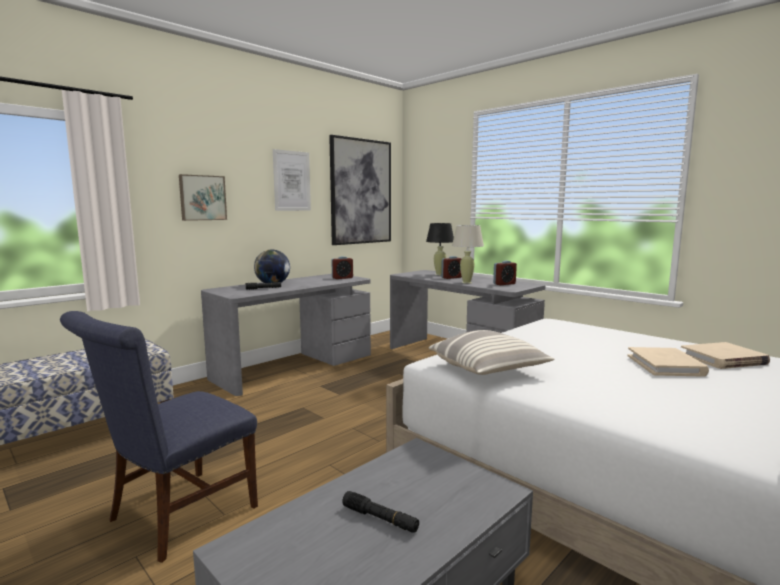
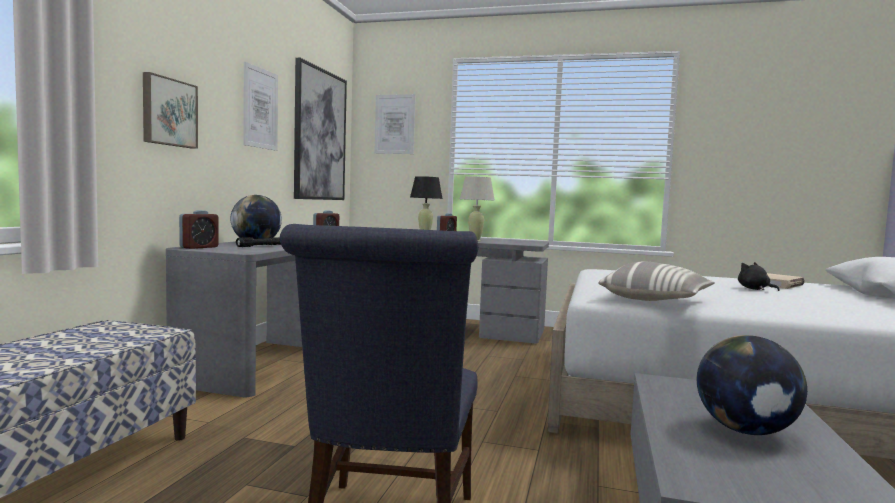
camera: 30 degrees left, 5 degrees down
black flashlight [342,491,419,533] -> globe [697,335,807,435]
alarm clock [493,260,517,286] -> alarm clock moved to [179,210,218,249]
beige book [628,347,709,377] -> black plush toy [738,262,779,291]
none -> picture [374,94,416,154]

